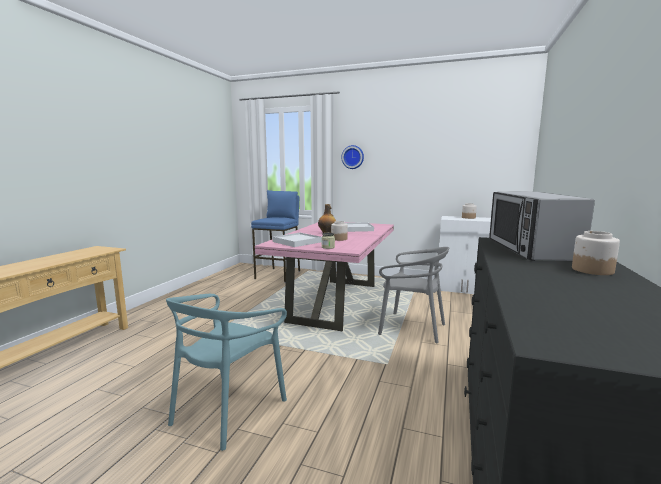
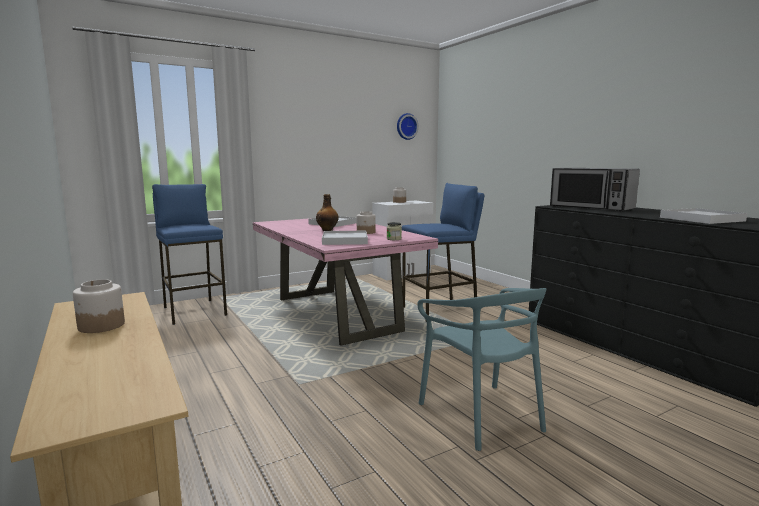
camera: 50 degrees left, 0 degrees up
wall clock [341,145,364,169] -> wall clock moved to [397,113,419,140]
grey chair [378,247,449,343] -> blue stool [402,183,485,322]
jar [572,231,620,275] -> jar moved to [73,279,125,333]
none -> white tray [660,208,747,224]

